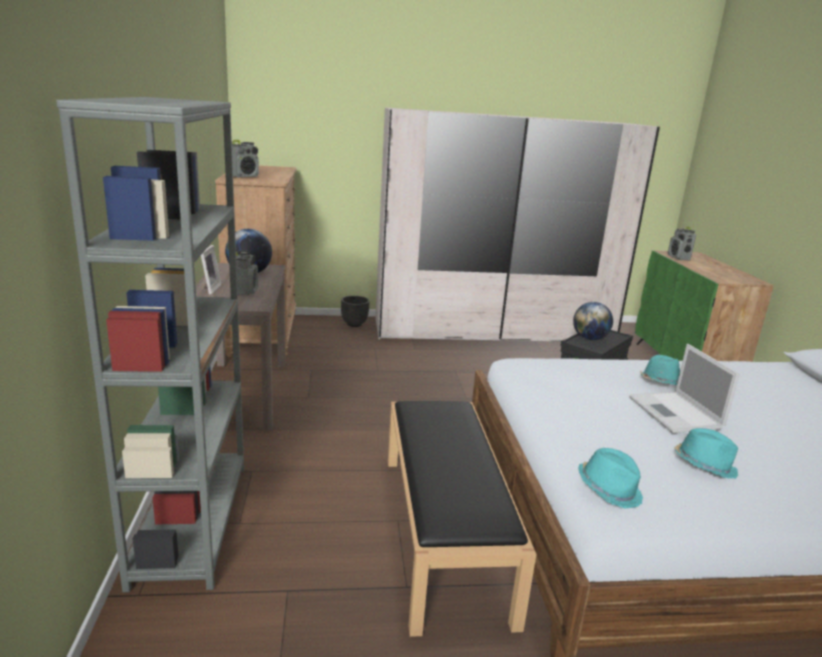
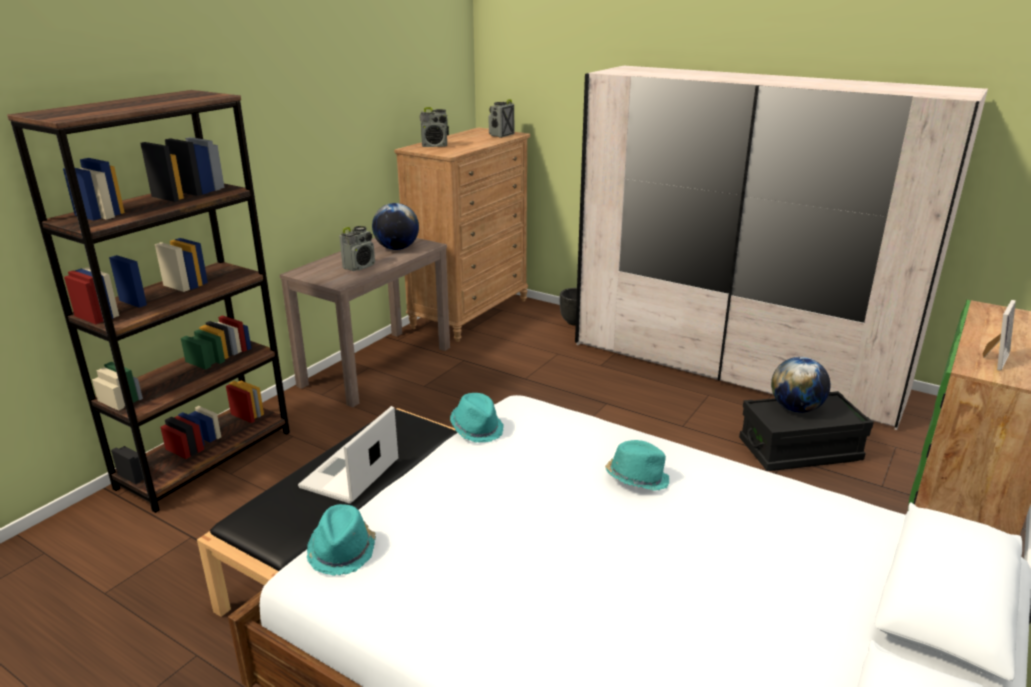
camera: 40 degrees right, 5 degrees up
grey bookcase [56,97,244,593] -> brown bookcase [7,90,290,513]
picture frame [201,245,221,294] -> picture frame moved to [982,300,1016,370]
laptop [629,344,740,433] -> laptop moved to [298,406,398,504]
radio [668,226,696,261] -> radio moved to [489,99,514,138]
turquoise hat [674,428,738,479] -> turquoise hat moved to [450,393,504,443]

